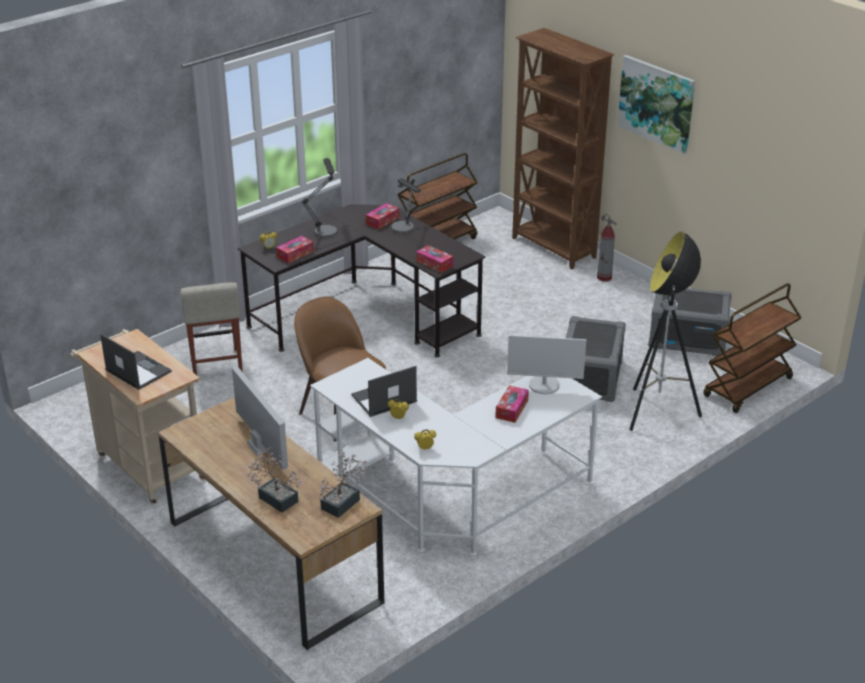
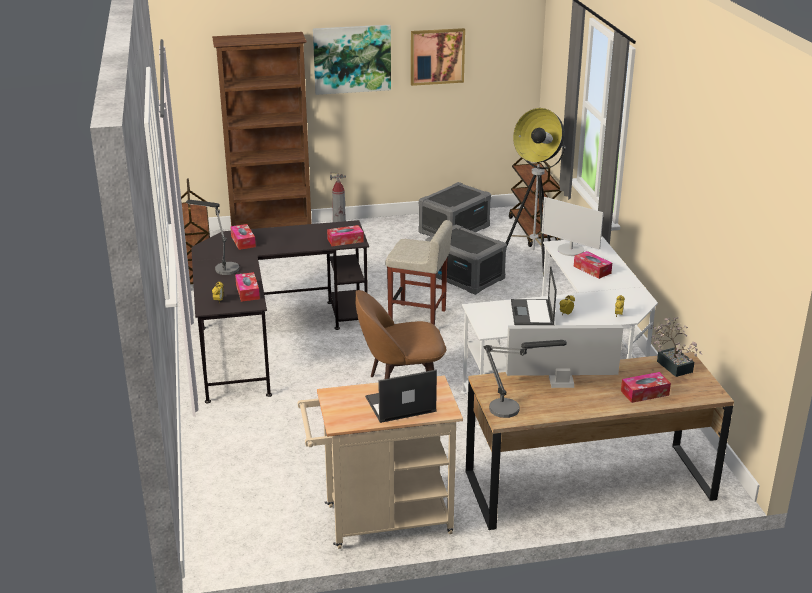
camera: 60 degrees left, 5 degrees down
beige stool [180,282,243,382] -> beige stool moved to [385,220,452,325]
potted plant [245,447,304,513] -> tissue box [621,372,671,403]
table lamp [391,178,421,234] -> table lamp moved to [484,340,567,418]
monitor [507,335,586,394] -> monitor turned 90 degrees clockwise [542,197,604,256]
none -> picture [411,28,465,86]

